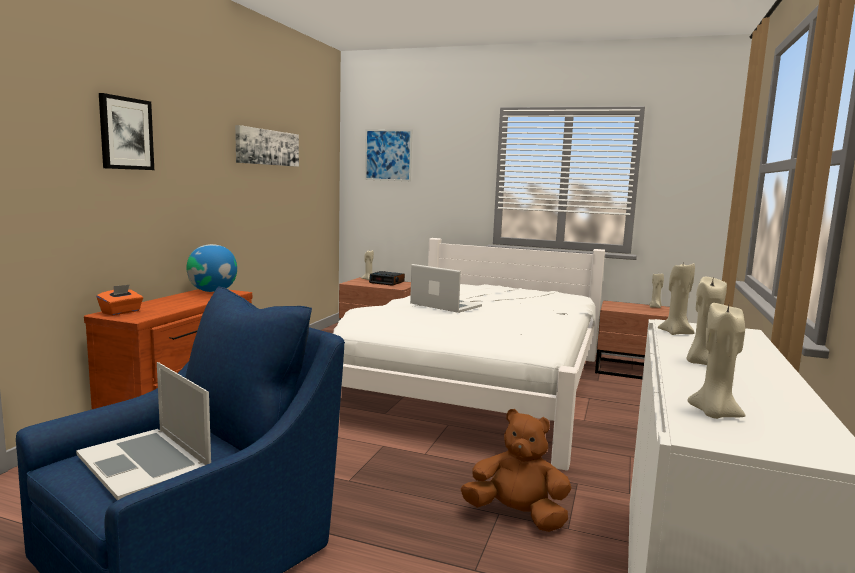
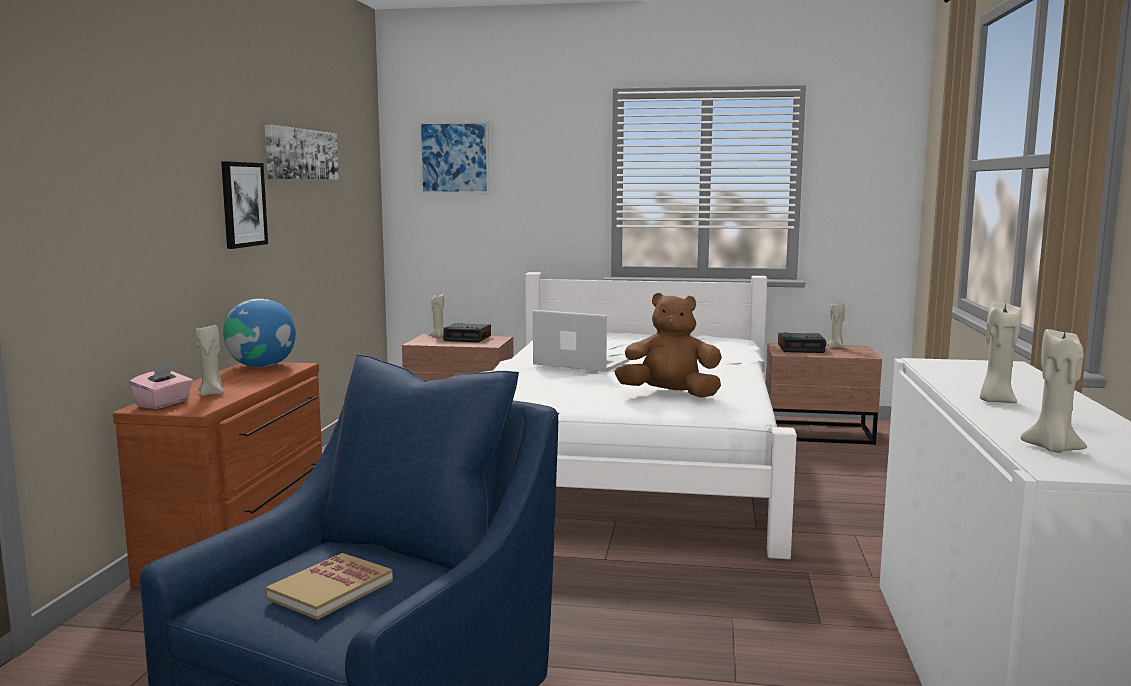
camera: 10 degrees left, 0 degrees up
laptop [76,362,211,501] -> book [265,553,393,620]
orange tissue box [97,284,143,316] -> pink tissue box [129,363,193,409]
picture [99,93,154,170] -> picture moved to [221,161,268,249]
brown plush toy [461,409,572,532] -> brown plush toy moved to [615,293,722,398]
beige candle [658,260,695,335] -> beige candle moved to [196,323,224,396]
none -> alarm clock [778,332,826,353]

